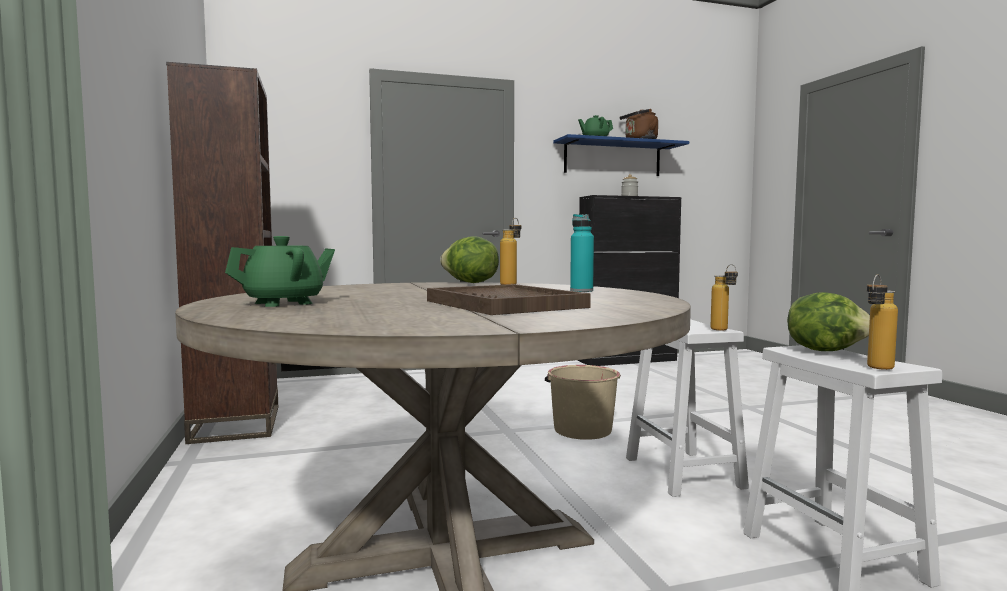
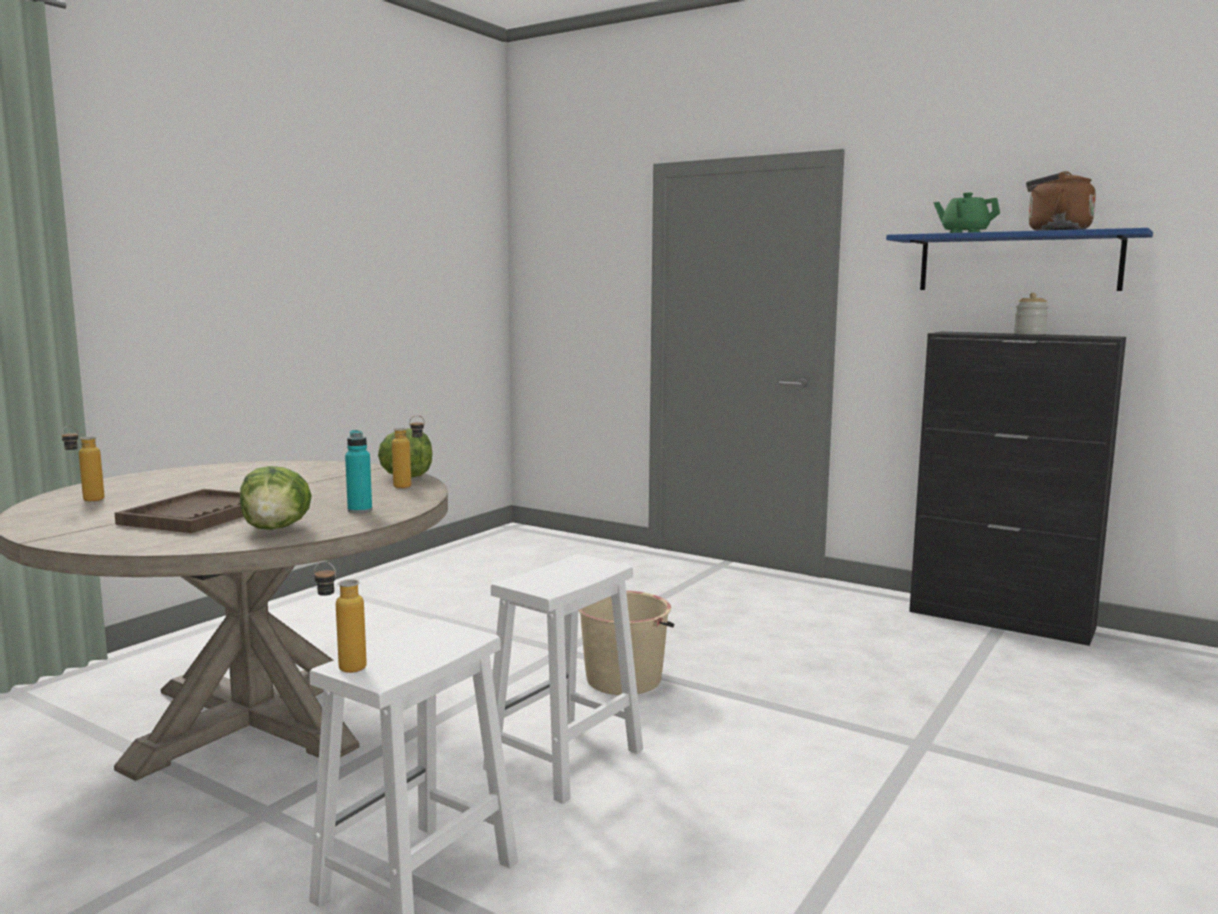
camera: 50 degrees right, 5 degrees up
brown bookcase [166,62,278,444] -> none
green teapot [225,236,335,307] -> none
bottle [710,264,738,330] -> bottle moved to [61,426,104,501]
lettuce [787,292,870,351] -> lettuce moved to [240,466,312,530]

